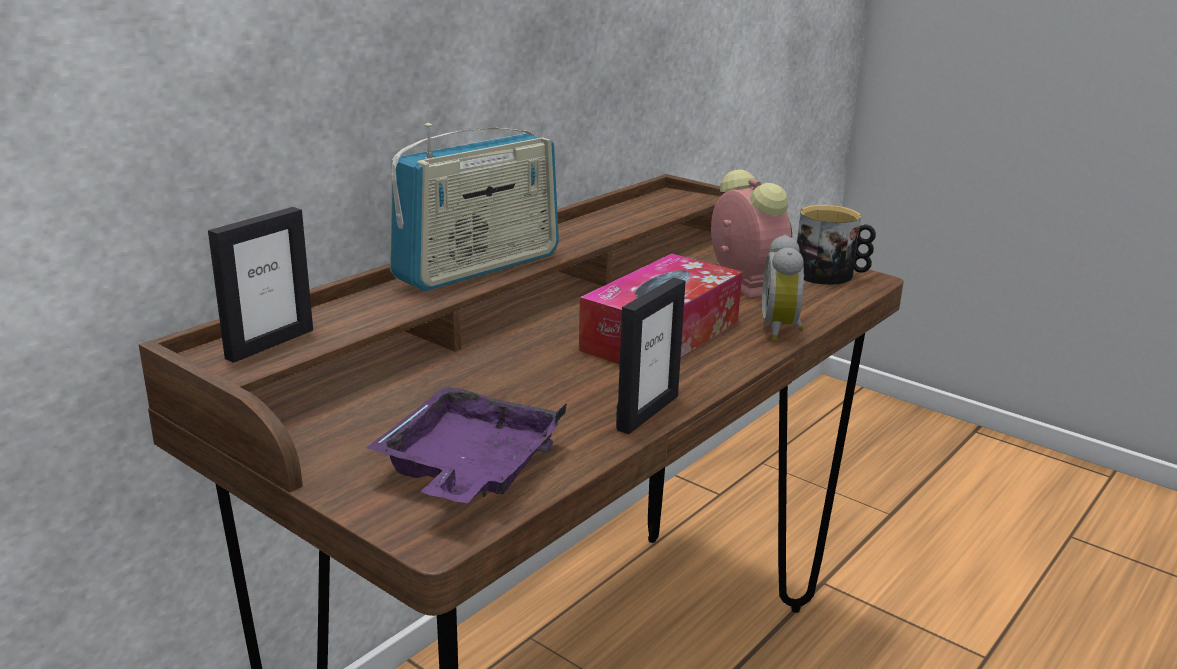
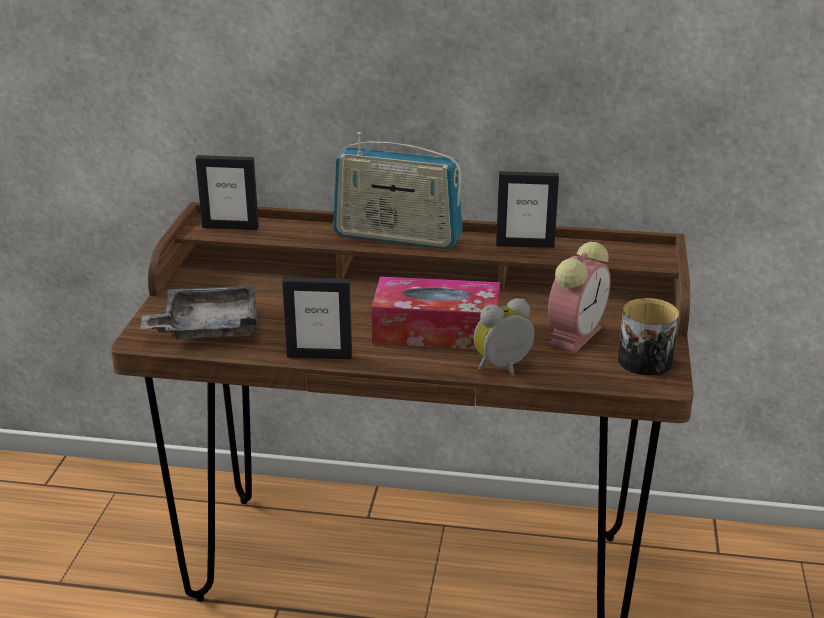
camera: 60 degrees right, 5 degrees up
purple tray [366,386,567,503] -> grey tray [140,286,257,340]
none -> picture frame [496,171,559,248]

